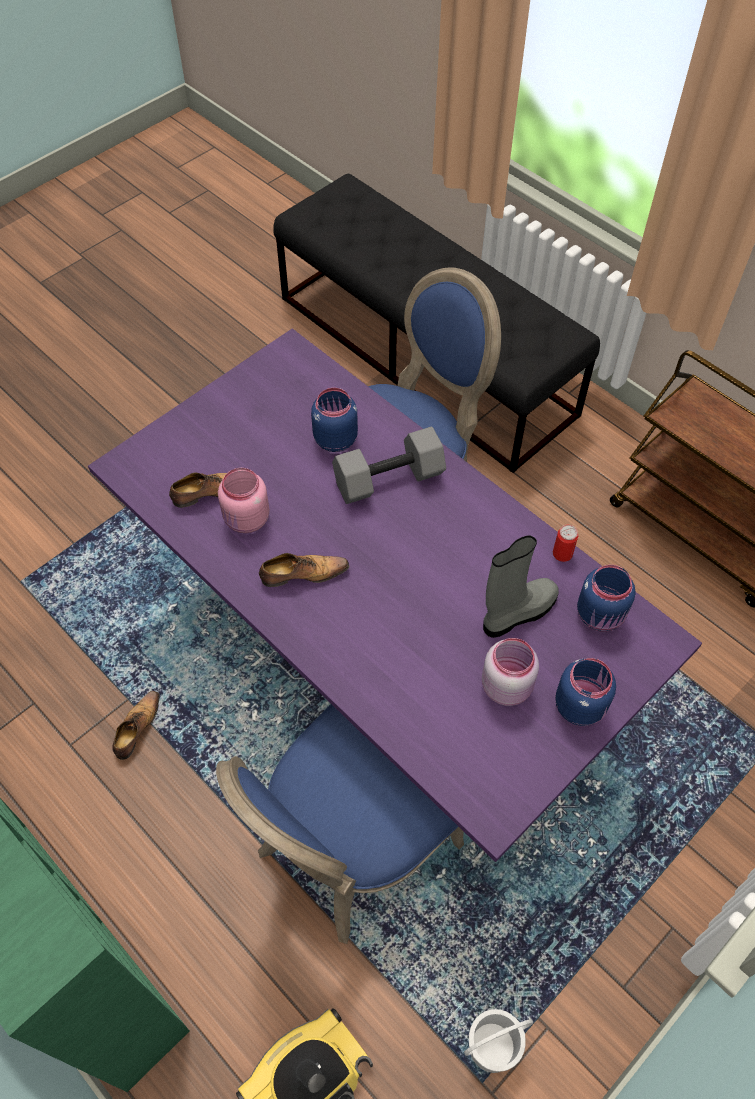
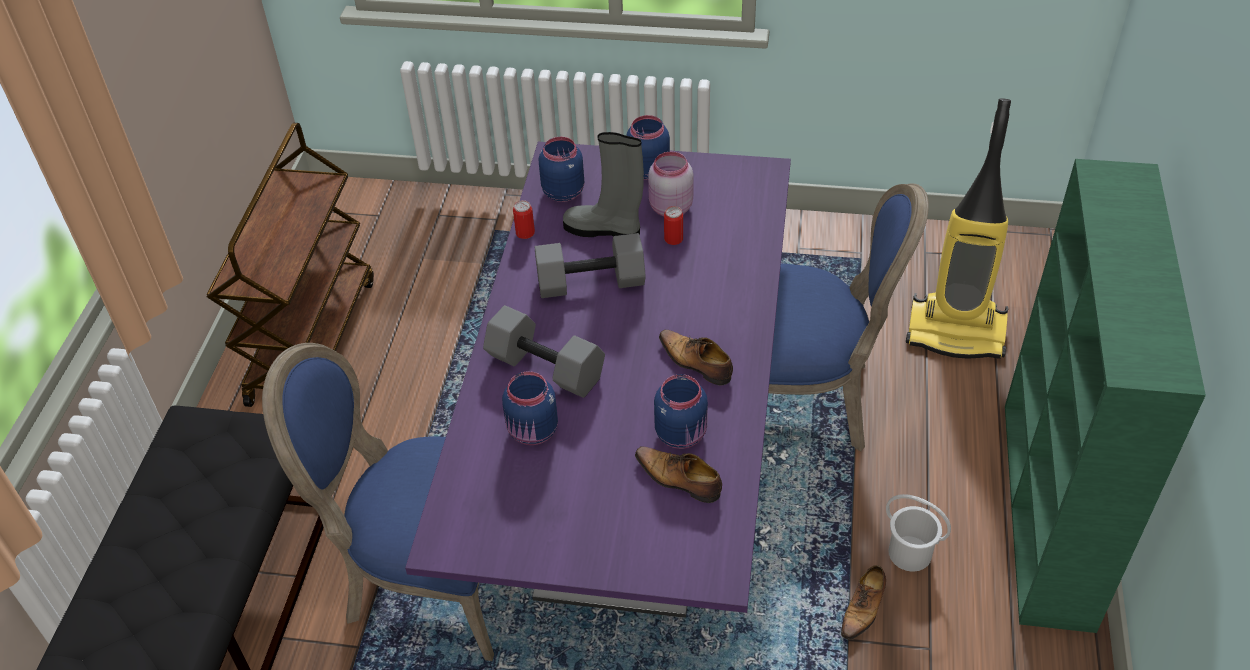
camera: 125 degrees left, 10 degrees down
shoe [112,691,160,760] -> shoe turned 45 degrees counterclockwise [841,565,886,640]
pink jar [218,468,270,533] -> blue jar [654,374,708,449]
white bucket [464,1009,533,1073] -> white bucket moved to [886,494,951,571]
none -> grey dumbbell [535,233,646,298]
none -> can [664,206,683,245]

